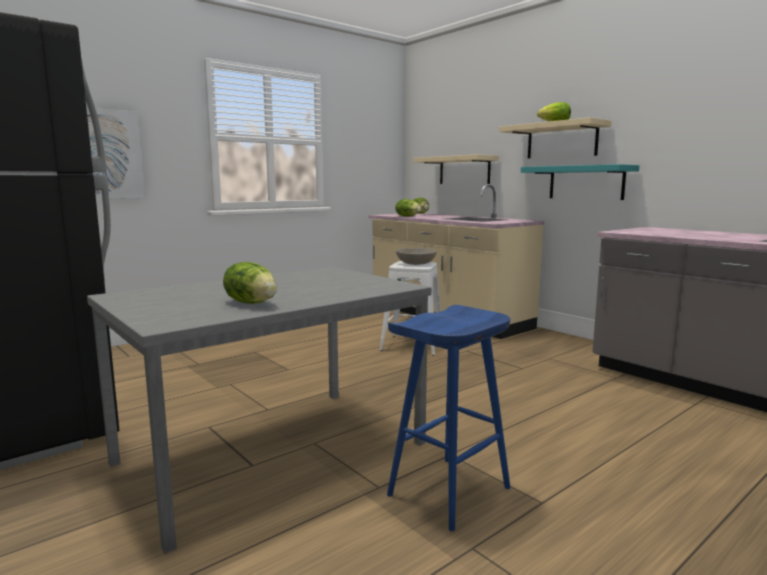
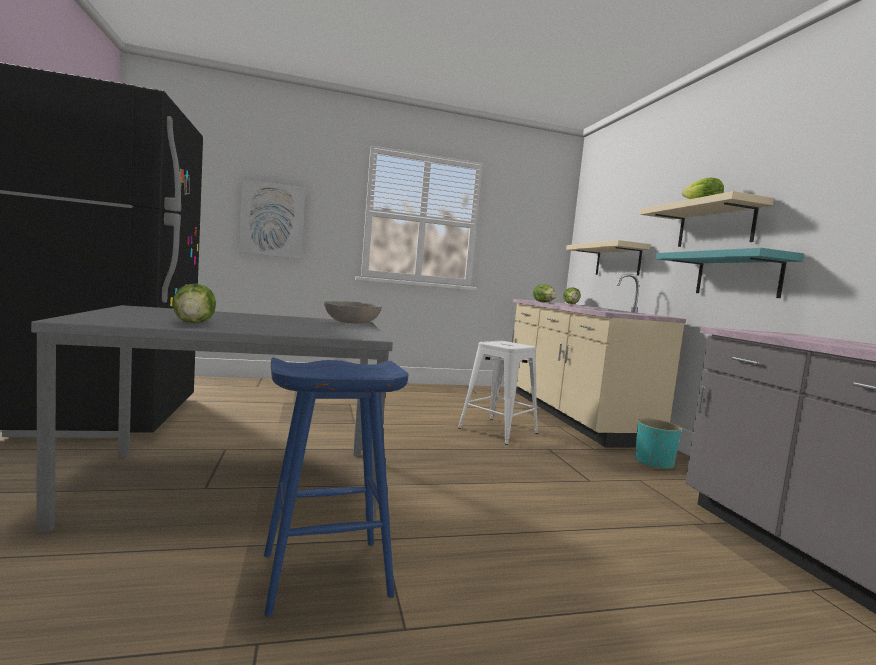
camera: 25 degrees right, 5 degrees down
grey bowl [396,248,436,265] -> grey bowl moved to [324,301,382,323]
none -> turquoise planter [635,418,682,469]

